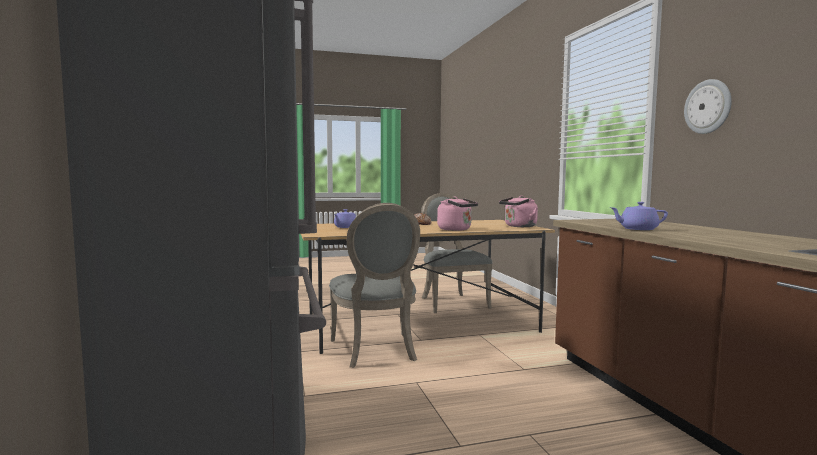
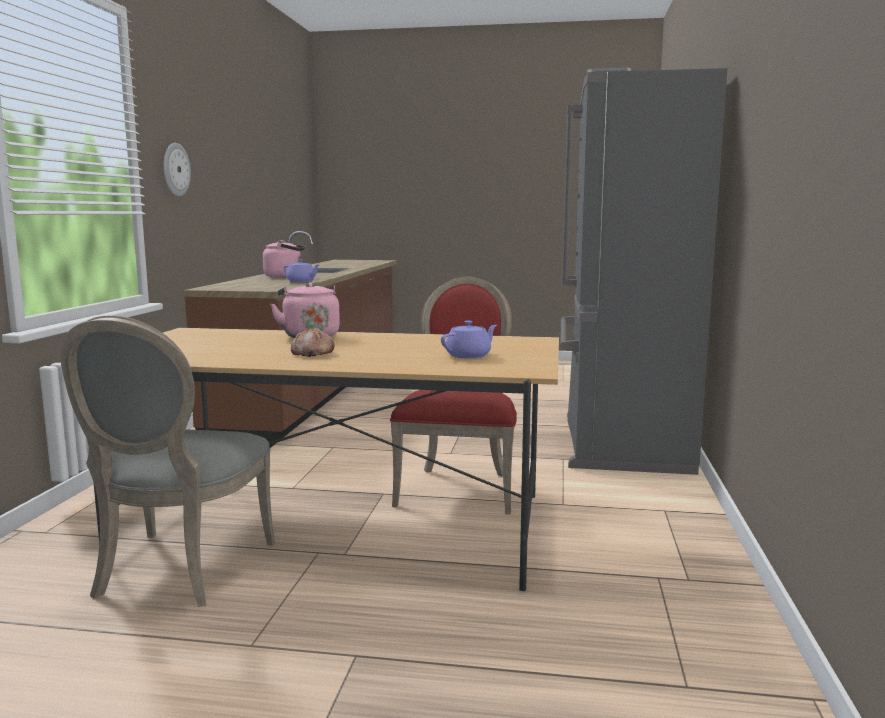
camera: 155 degrees left, 5 degrees up
grey chair [329,203,420,368] -> red chair [390,277,517,514]
pink kettle [499,195,538,227] -> pink kettle moved to [263,240,305,278]

